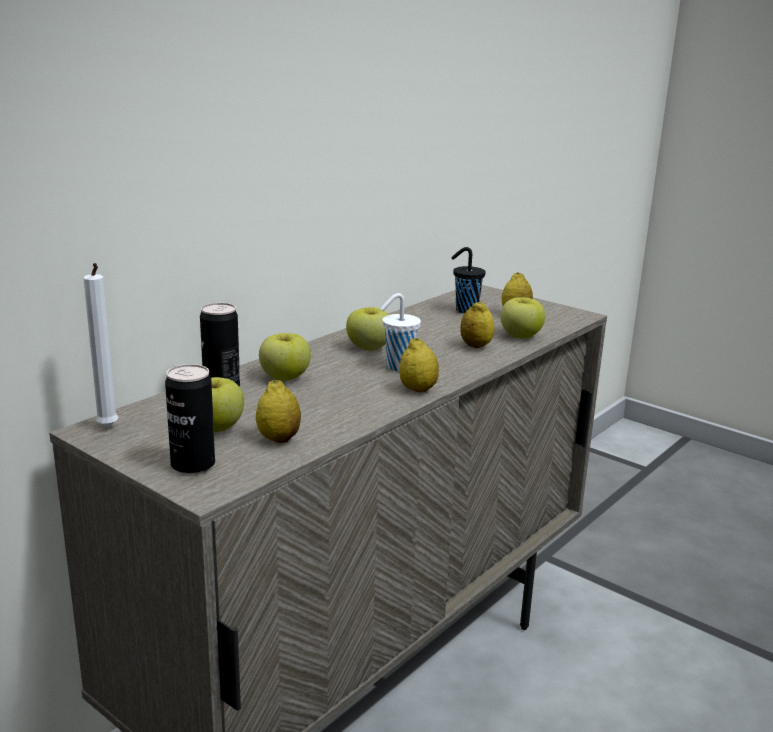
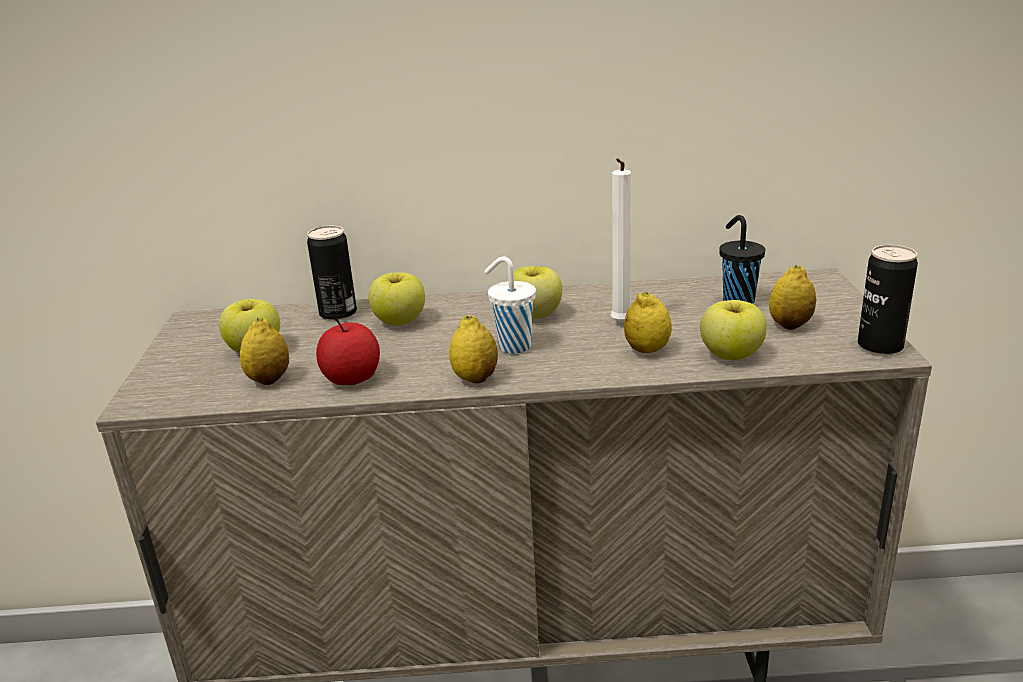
camera: 50 degrees right, 5 degrees up
white candle [83,263,119,427] -> white candle moved to [611,158,631,323]
can [165,364,215,474] -> can moved to [858,245,918,355]
none -> apple [316,318,380,385]

